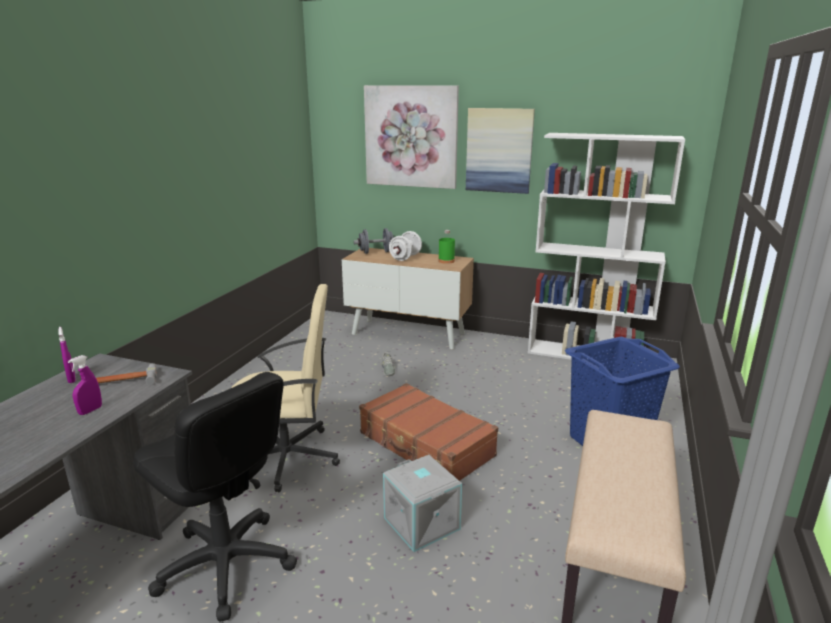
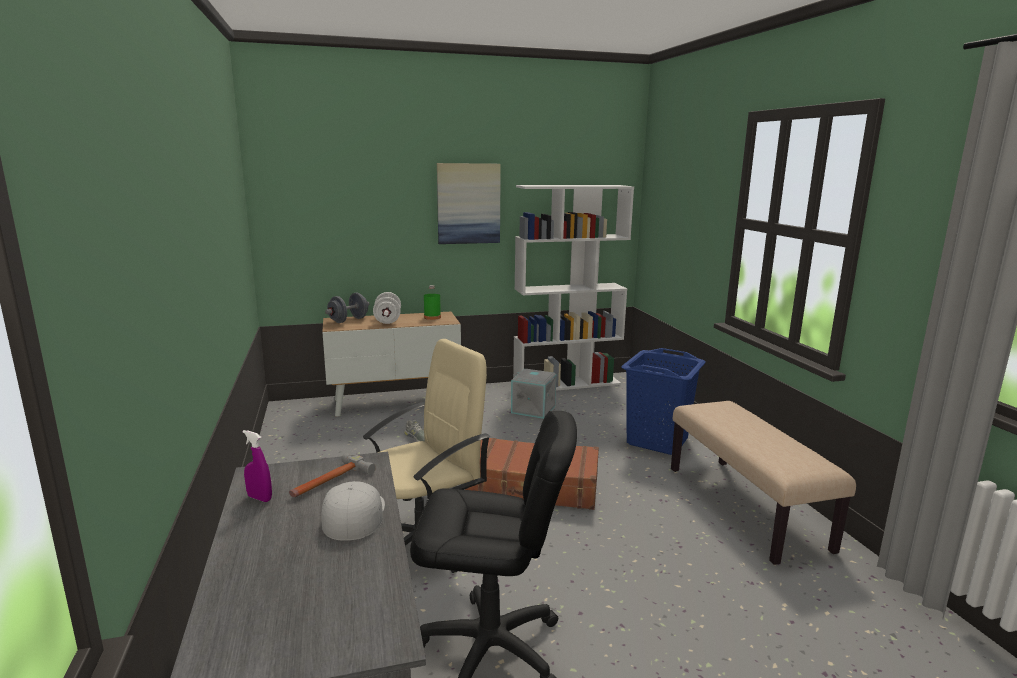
camera: 35 degrees left, 5 degrees down
purple spray bottle [68,355,102,415] -> white cap [321,481,385,541]
picture [364,85,459,189] -> none
grey storage box [383,455,462,552] -> grey storage box moved to [511,369,556,419]

